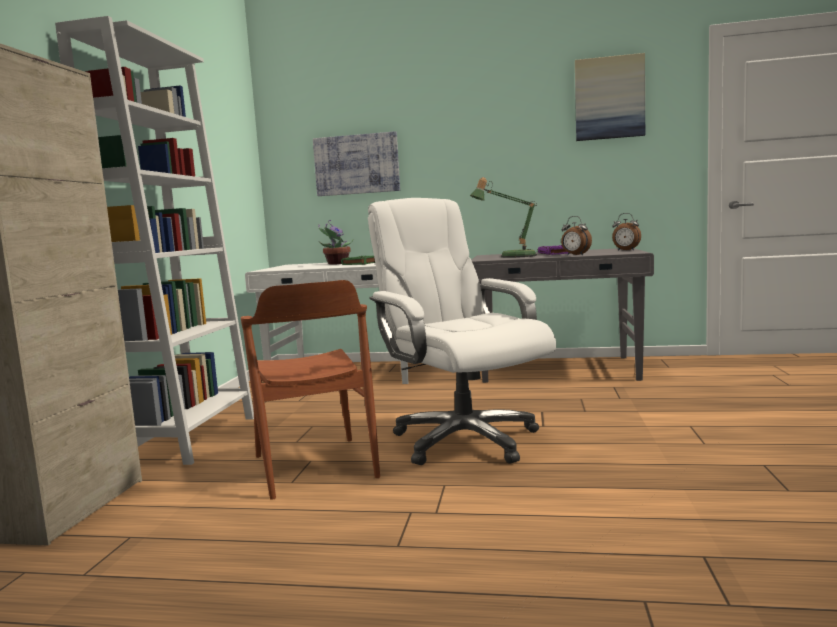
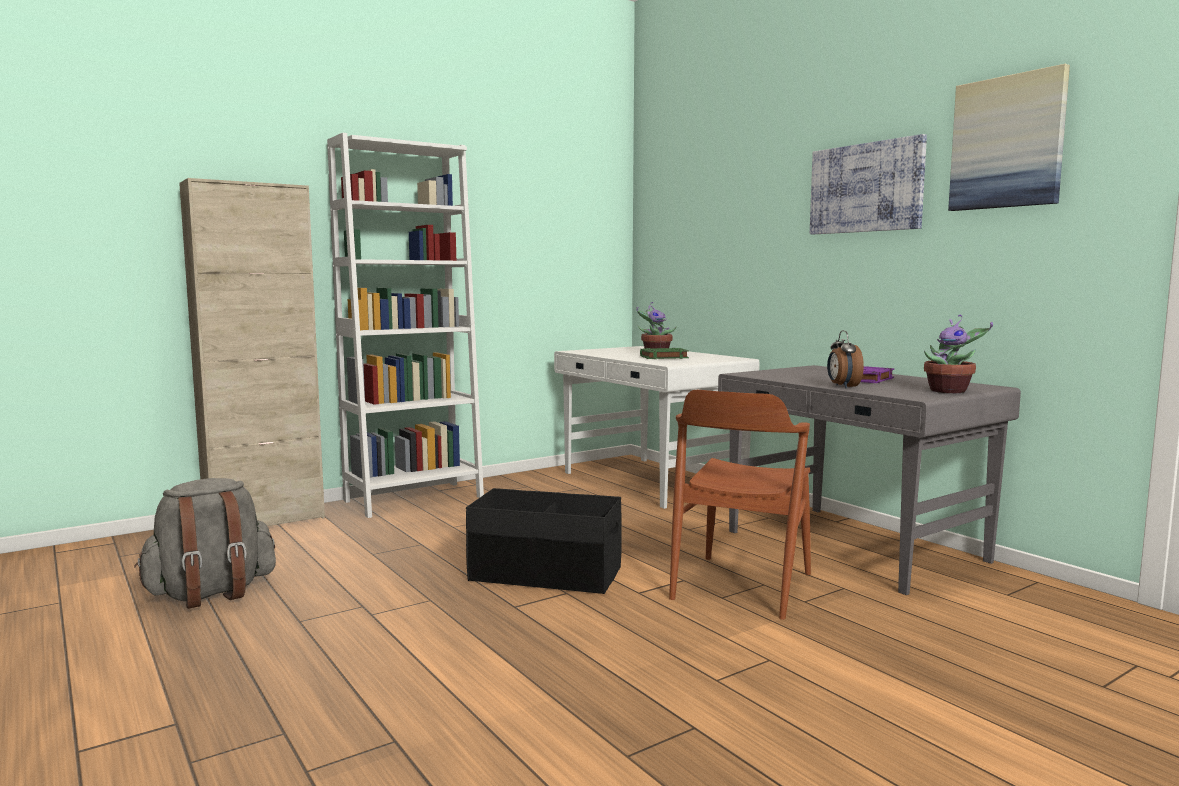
camera: 45 degrees right, 0 degrees up
brown chair [241,280,380,500] -> brown chair moved to [669,390,811,620]
picture [313,131,400,196] -> picture moved to [810,134,927,234]
white office chair [368,198,556,465] -> black storage box [466,488,622,594]
table lamp [470,177,537,258] -> none
alarm clock [612,213,641,251] -> potted plant [924,315,993,393]
none -> grey backpack [134,478,276,609]

